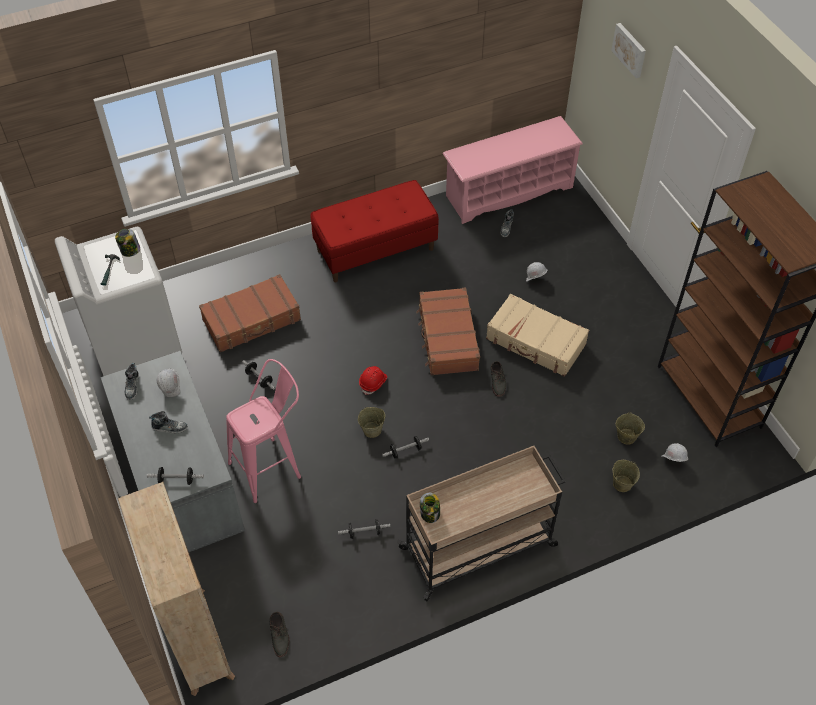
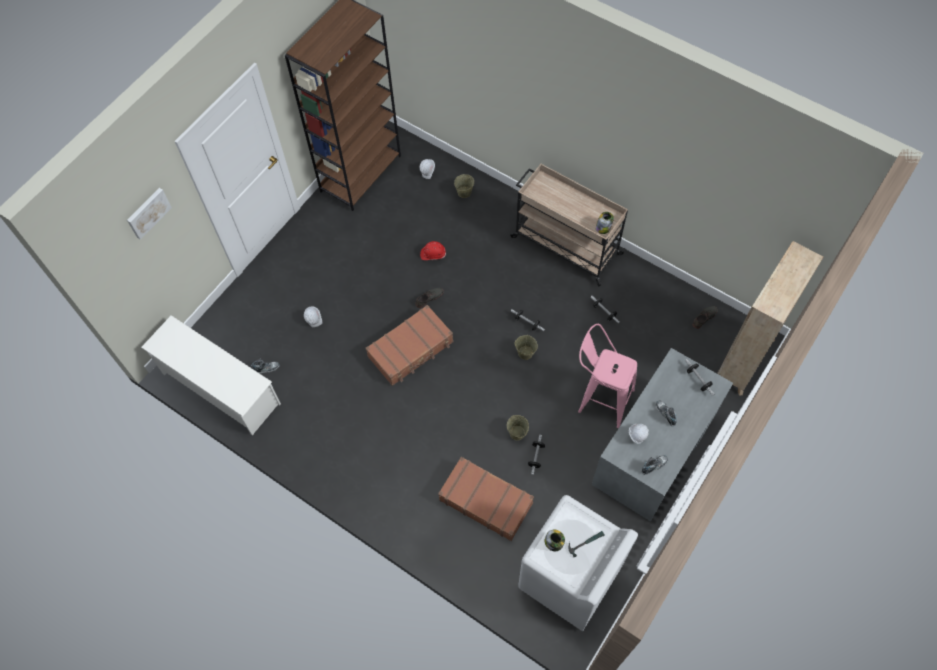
camera: 120 degrees left, 10 degrees up
red bench [311,180,439,282] -> none
red hard hat [359,366,387,395] -> red hard hat moved to [420,241,446,260]
pink shoe rack [442,116,583,224] -> white shoe rack [141,315,281,435]
beige suitcase [486,294,589,377] -> none
beige bucket [615,412,645,445] -> beige bucket moved to [507,415,529,441]

